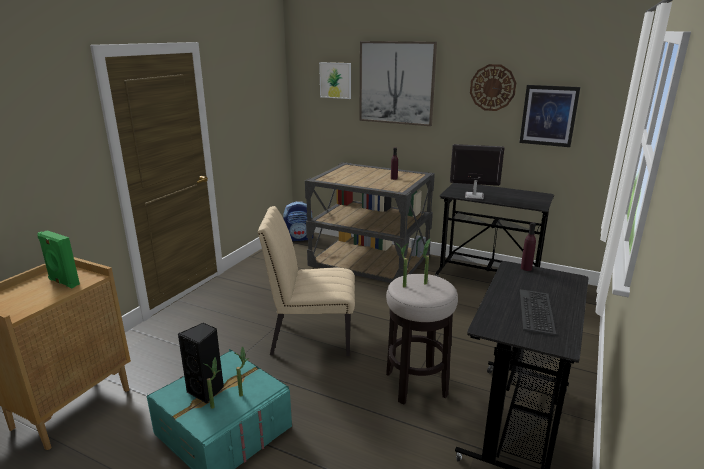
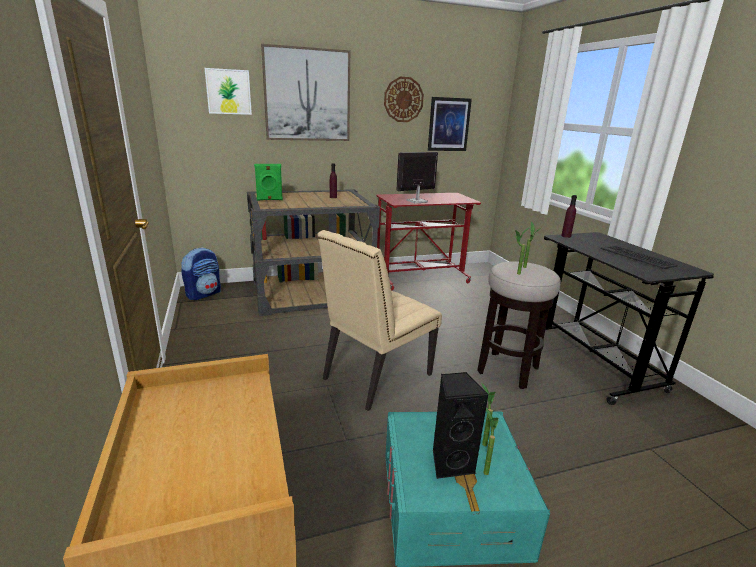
camera: 45 degrees left, 0 degrees up
green speaker [37,230,80,288] -> green speaker moved to [254,164,283,201]
black desk [435,183,554,277] -> red desk [376,193,481,291]

